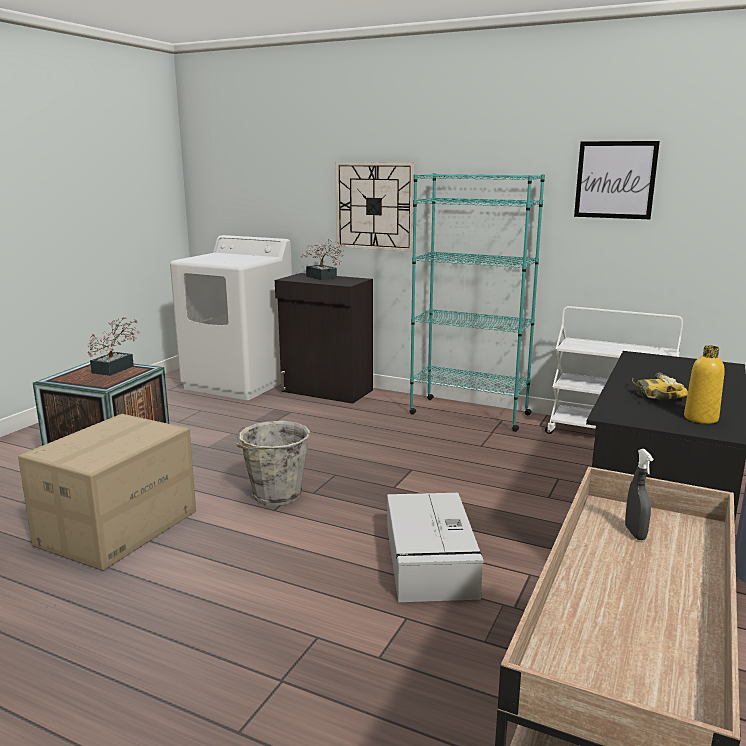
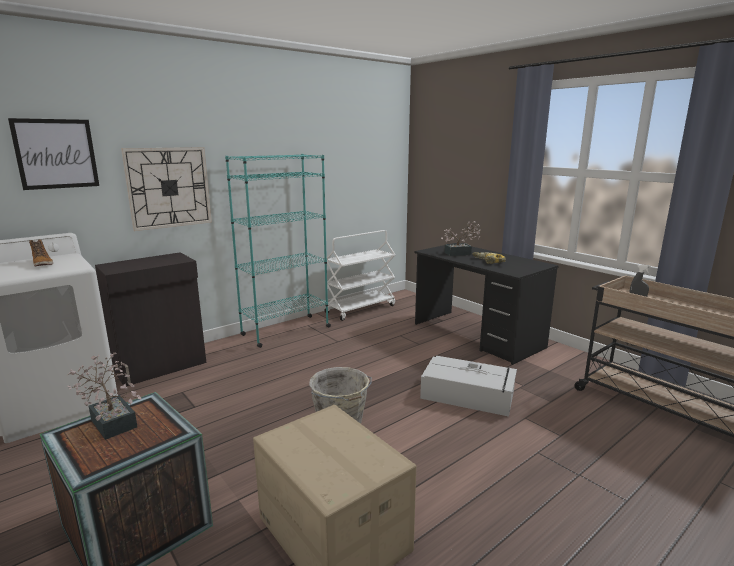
camera: 65 degrees left, 0 degrees up
potted plant [300,239,346,280] -> potted plant moved to [441,221,481,256]
picture [574,141,660,219] -> picture moved to [8,118,99,190]
yellow bottle [684,345,725,424] -> none
none -> boot [29,239,53,266]

